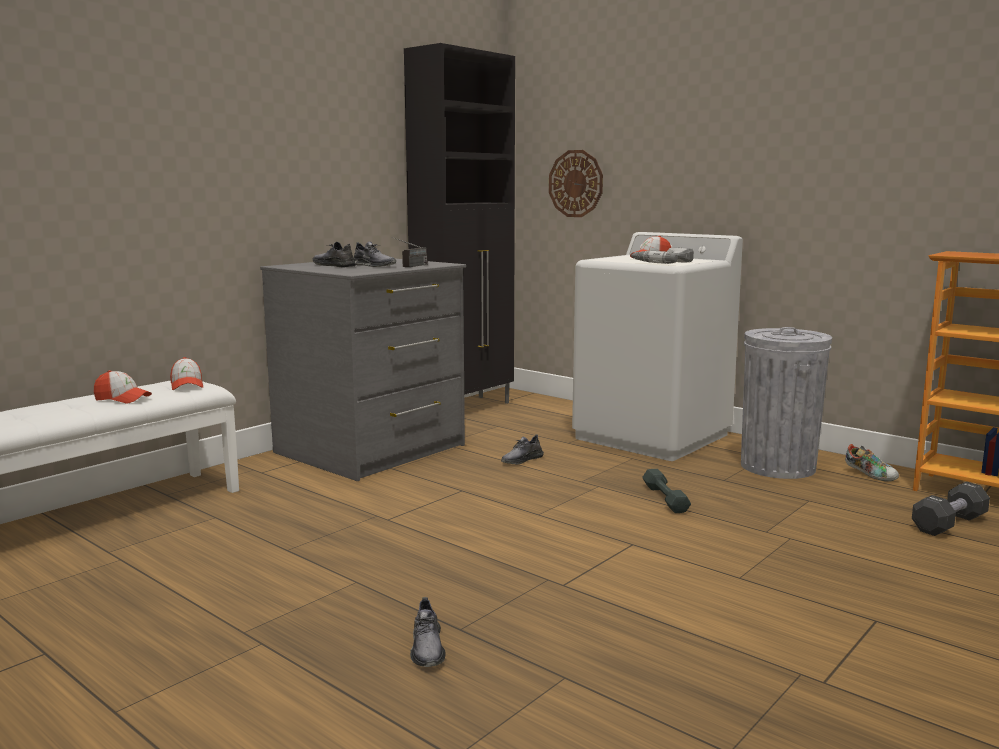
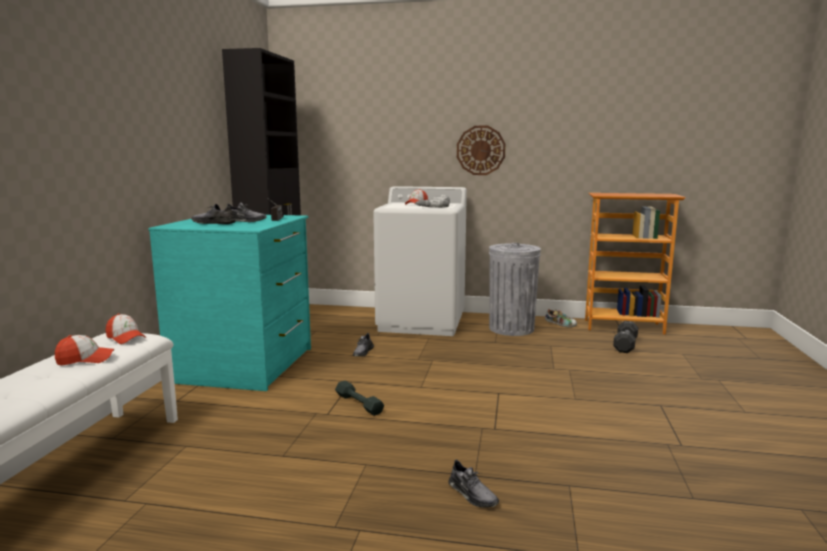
camera: 30 degrees left, 0 degrees up
grey dresser [260,259,466,481] -> turquoise dresser [148,215,311,391]
wall clock [549,150,603,217] -> wall clock moved to [457,126,506,175]
grey dumbbell [642,469,691,513] -> grey dumbbell moved to [335,381,384,416]

